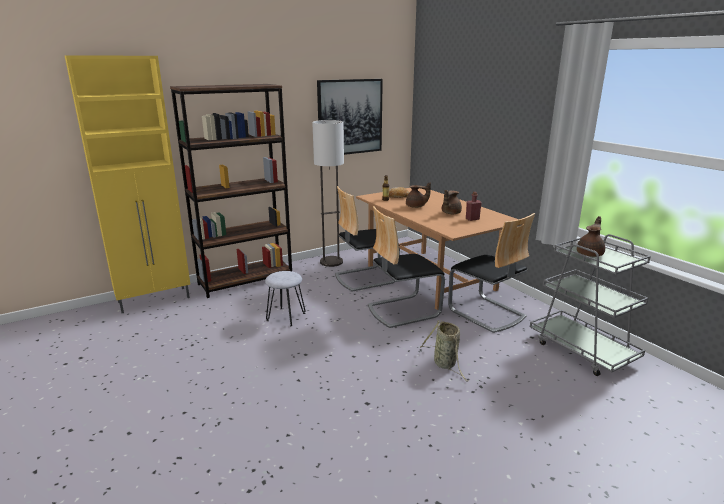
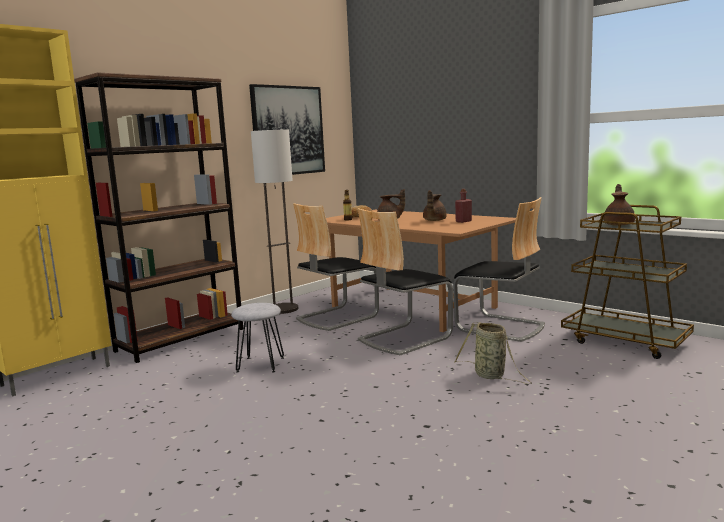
camera: 15 degrees left, 10 degrees down
grey cart [530,234,651,376] -> brown cart [561,205,694,359]

